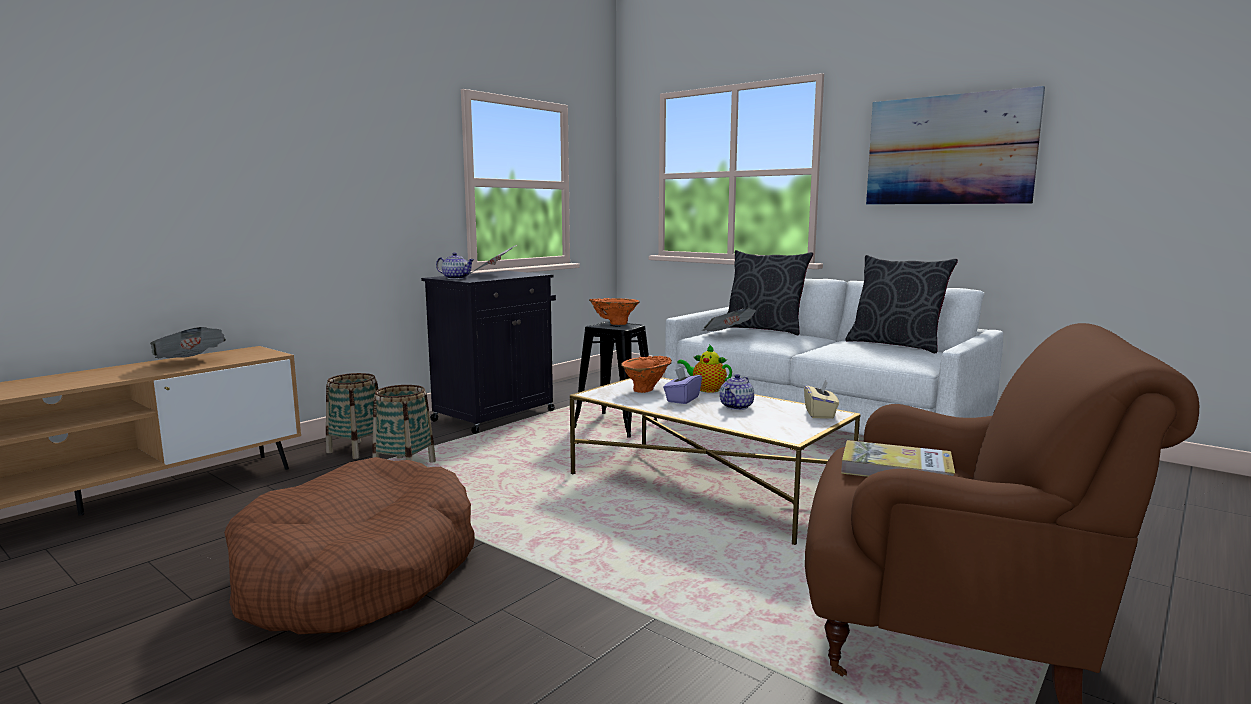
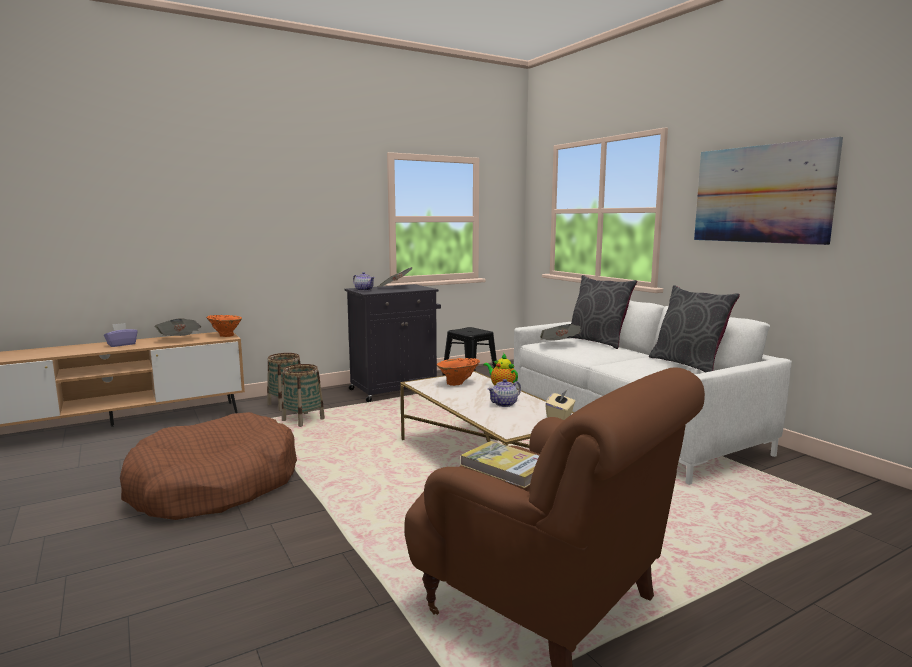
camera: 20 degrees right, 0 degrees up
orange vase [589,298,640,325] -> orange vase moved to [206,315,242,337]
purple tissue box [663,367,702,404] -> purple tissue box moved to [104,323,138,347]

